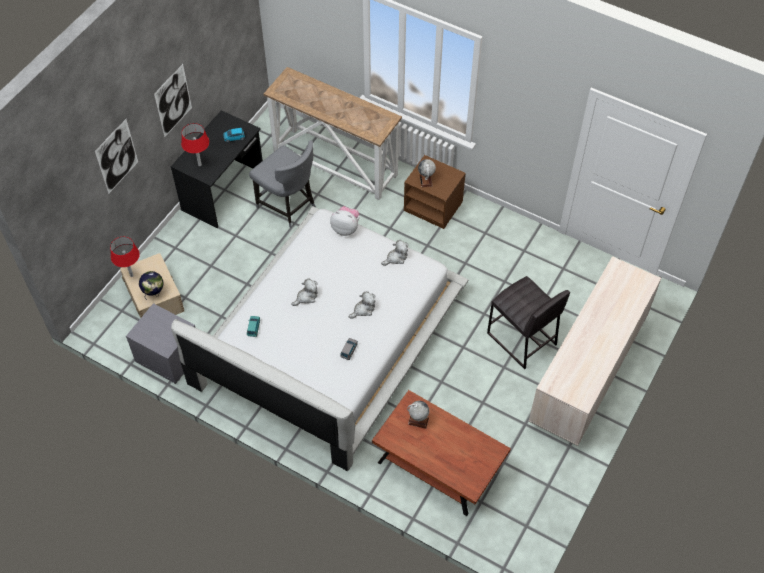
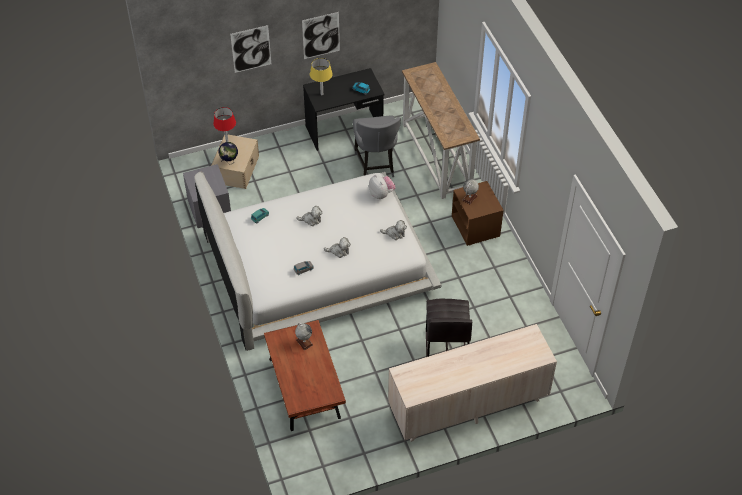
camera: 40 degrees right, 5 degrees down
red table lamp [181,123,209,166] -> yellow table lamp [310,58,333,96]

